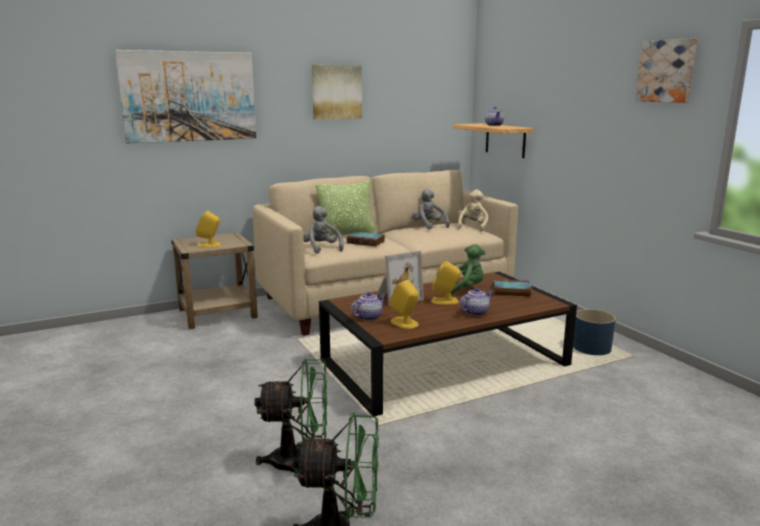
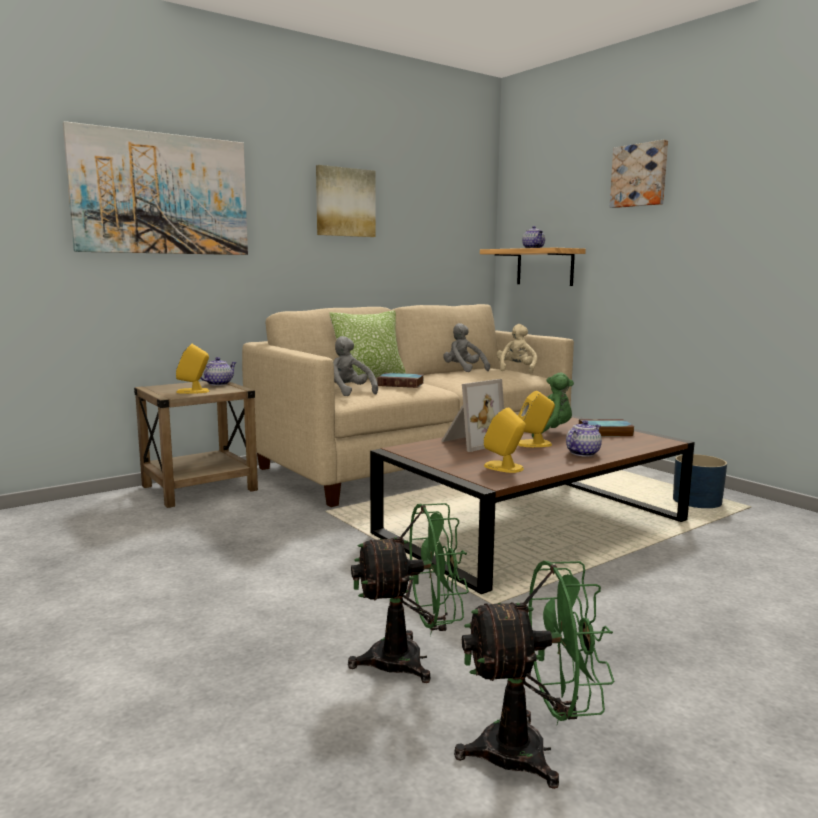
camera: 10 degrees left, 5 degrees down
teapot [351,292,386,321] -> teapot moved to [200,357,237,386]
picture [635,38,697,103] -> picture moved to [610,140,668,208]

